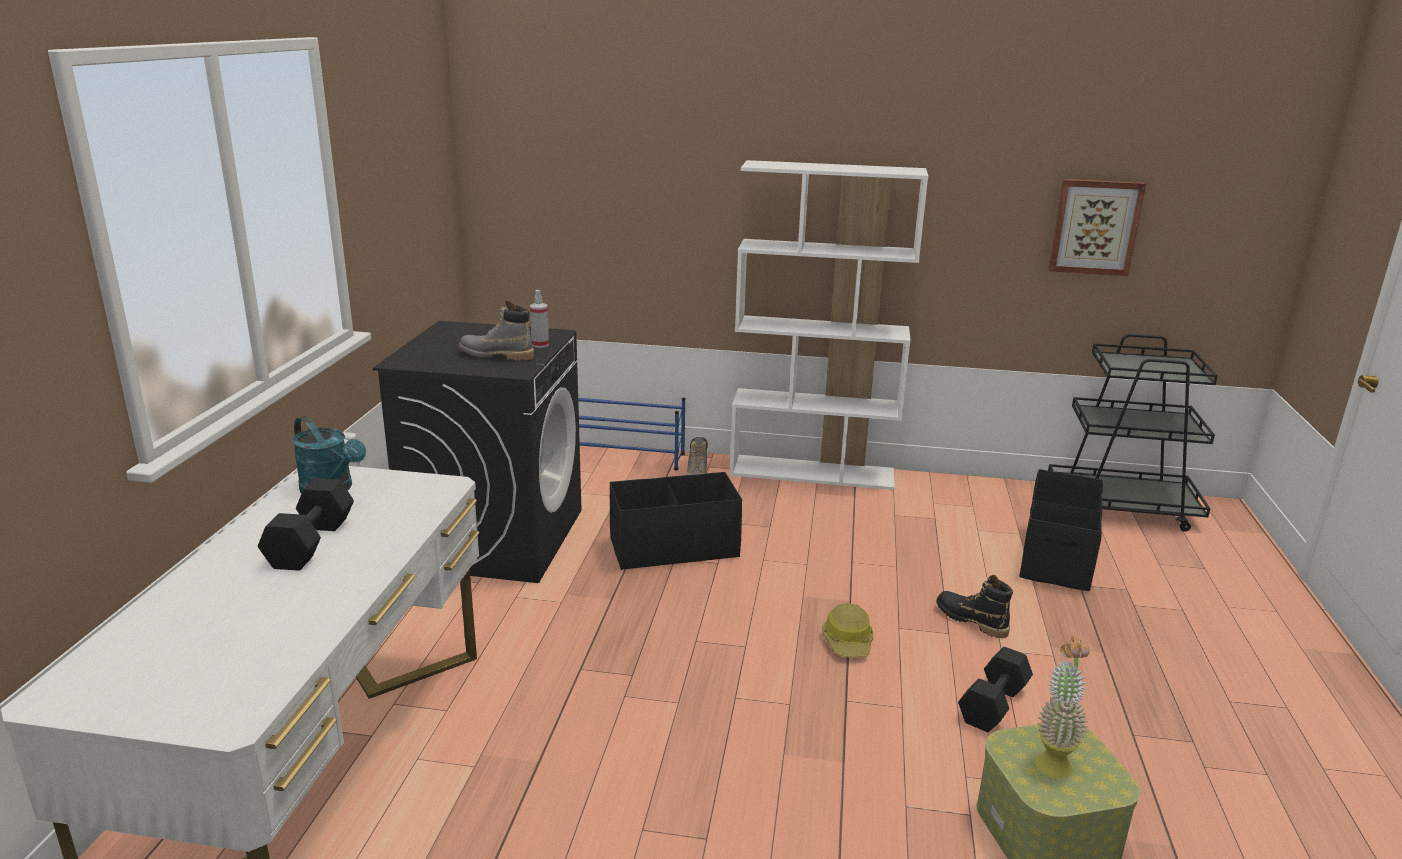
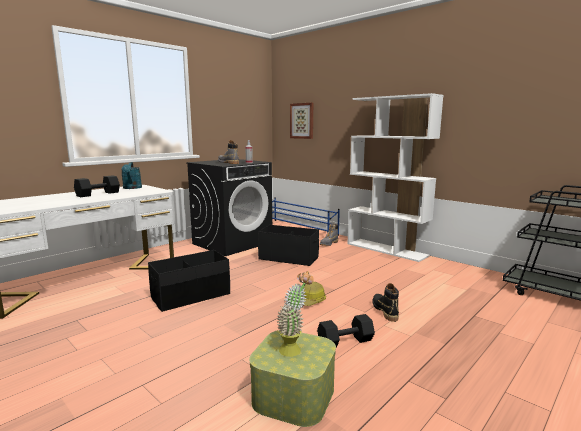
camera: 35 degrees right, 10 degrees down
black storage box [1019,469,1103,591] -> black storage box moved to [148,250,230,312]
picture [1048,179,1146,276] -> picture moved to [290,103,313,139]

